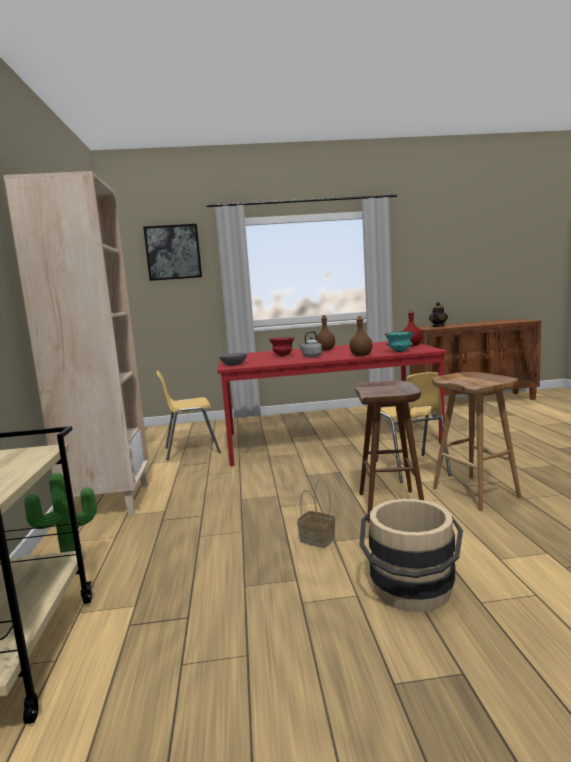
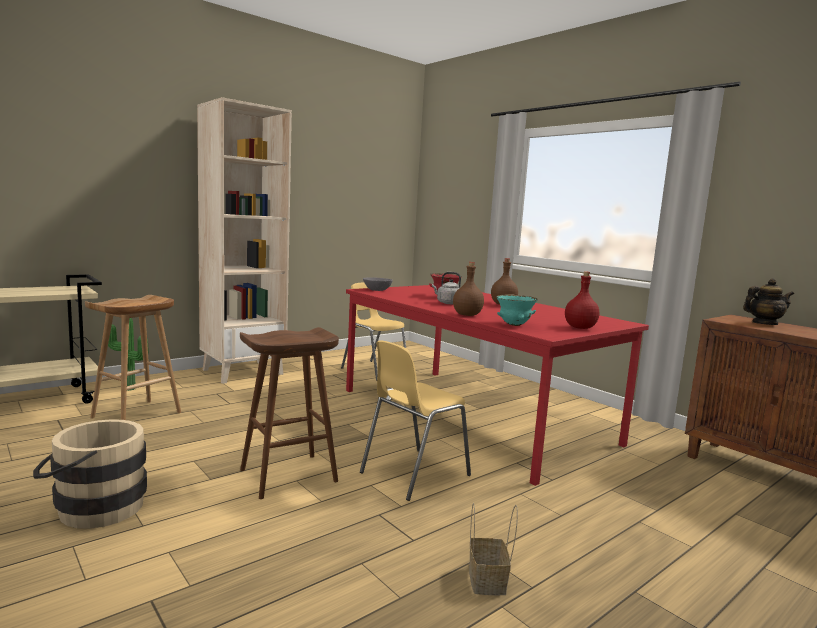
camera: 55 degrees right, 0 degrees up
picture [143,224,202,281] -> none
basket [297,479,335,548] -> basket moved to [469,503,518,595]
brown stool [432,372,521,511] -> brown stool moved to [85,295,181,420]

